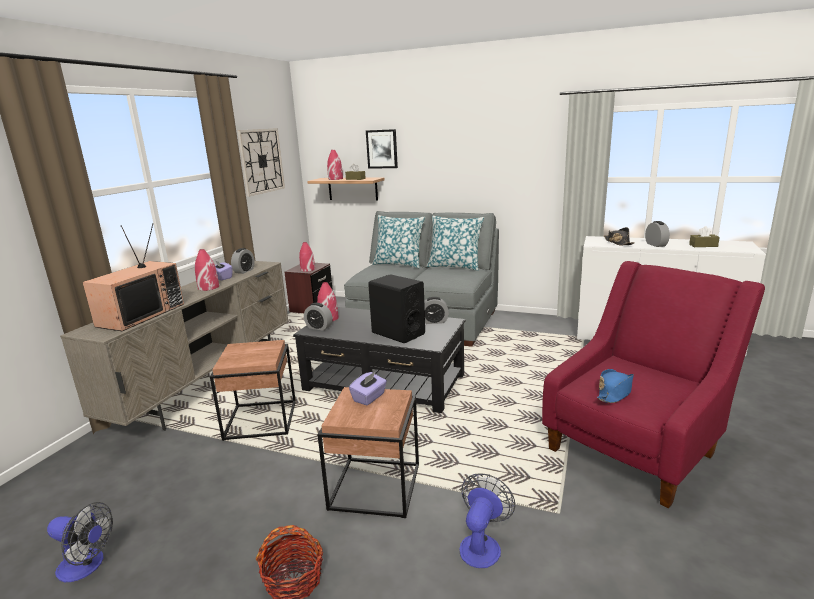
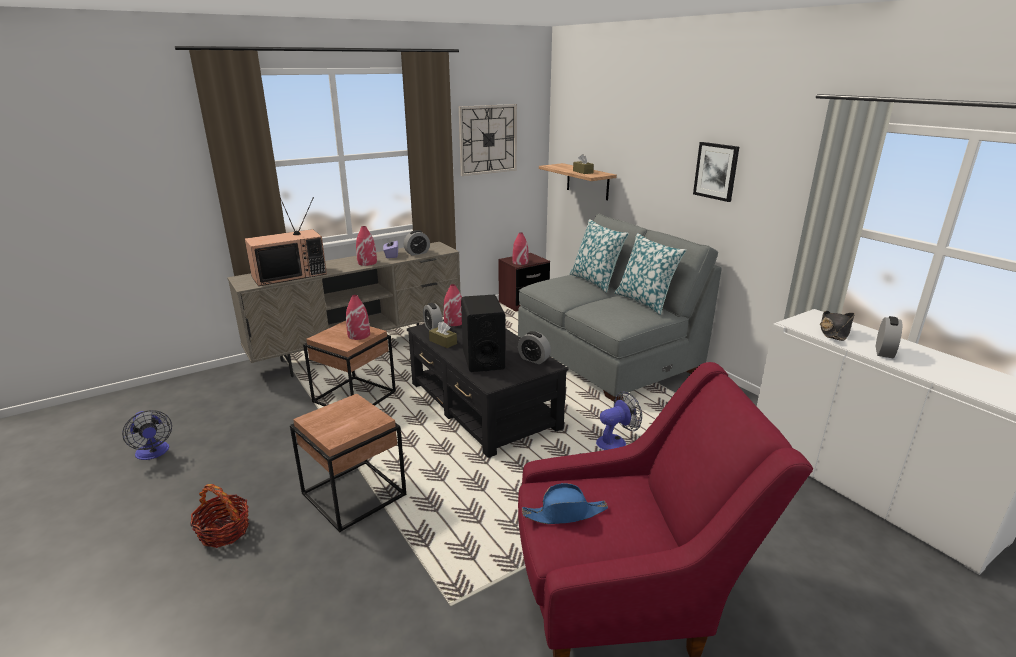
camera: 35 degrees right, 5 degrees up
red vase [327,150,343,180] -> red vase moved to [346,295,370,340]
purple tissue box [349,371,387,405] -> none
picture [366,129,398,169] -> picture moved to [693,142,739,202]
fan [460,473,515,568] -> fan moved to [596,391,642,450]
brown tissue box [689,226,720,247] -> brown tissue box moved to [429,322,457,348]

